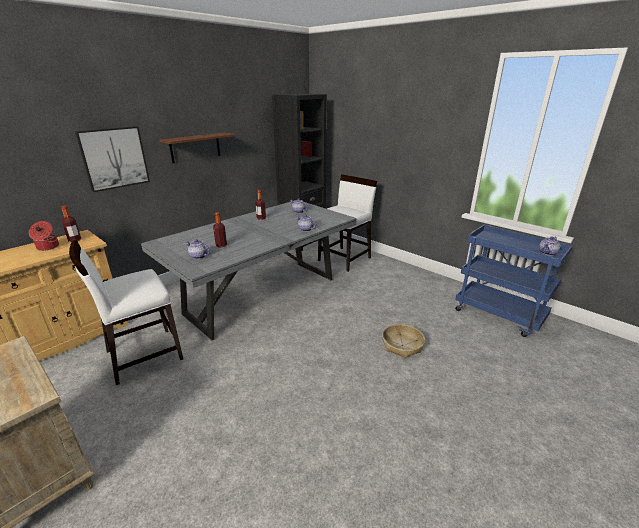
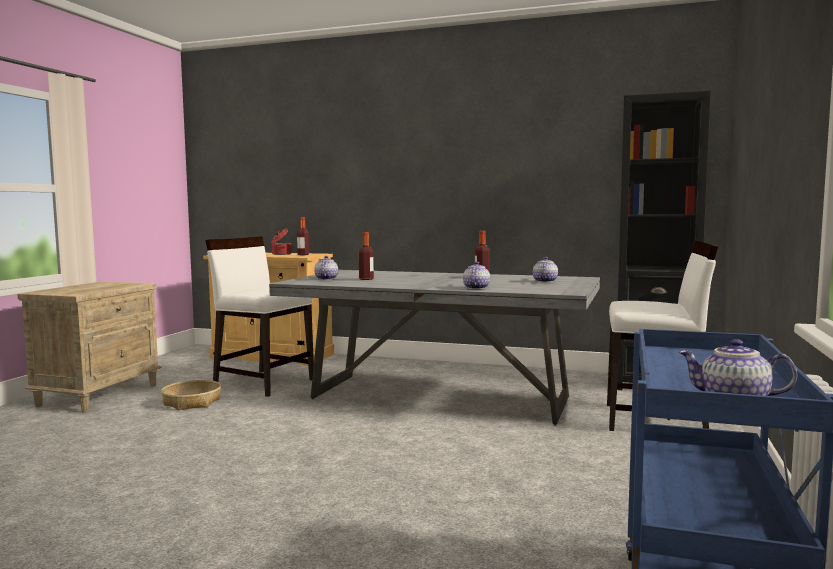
camera: 65 degrees right, 20 degrees down
picture [75,126,150,192] -> none
brown shelf [160,132,235,163] -> none
basket [382,324,425,358] -> basket moved to [161,380,221,410]

